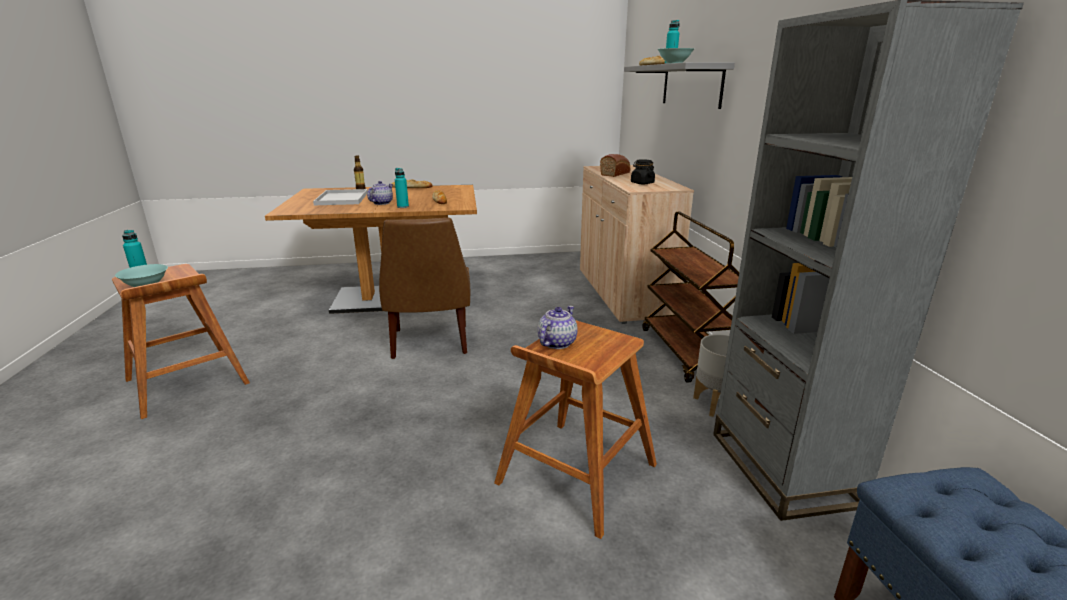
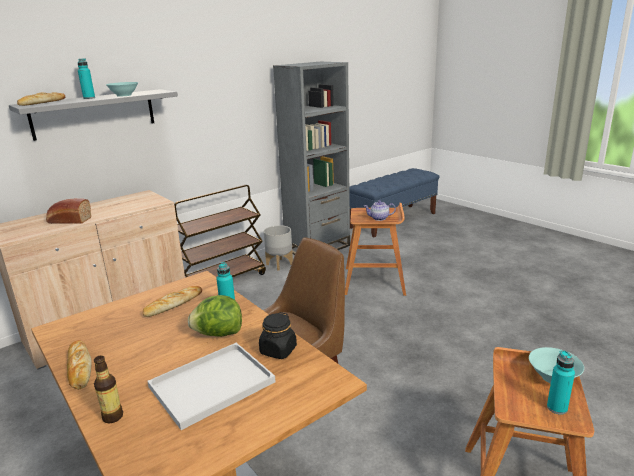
camera: 120 degrees left, 0 degrees up
teapot [367,181,393,205] -> lettuce [188,295,242,337]
black jar [631,159,655,184] -> black jar moved to [259,312,297,359]

